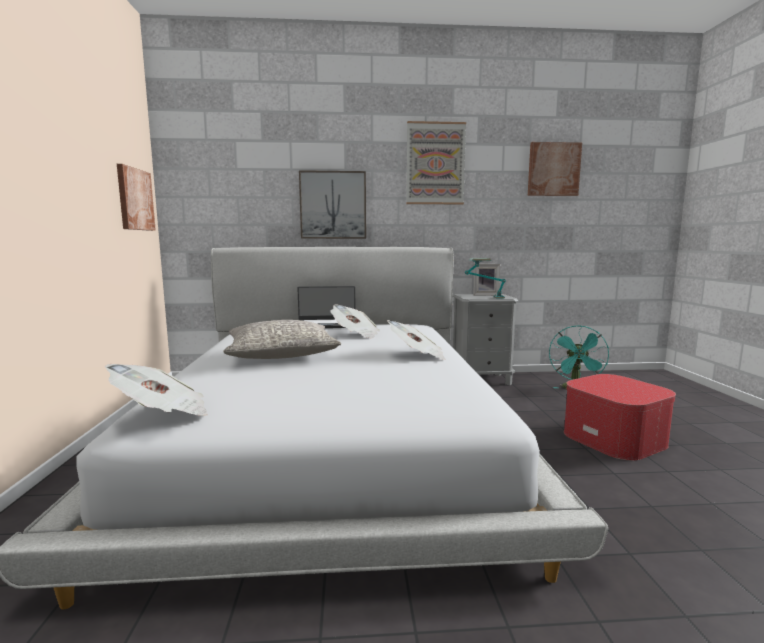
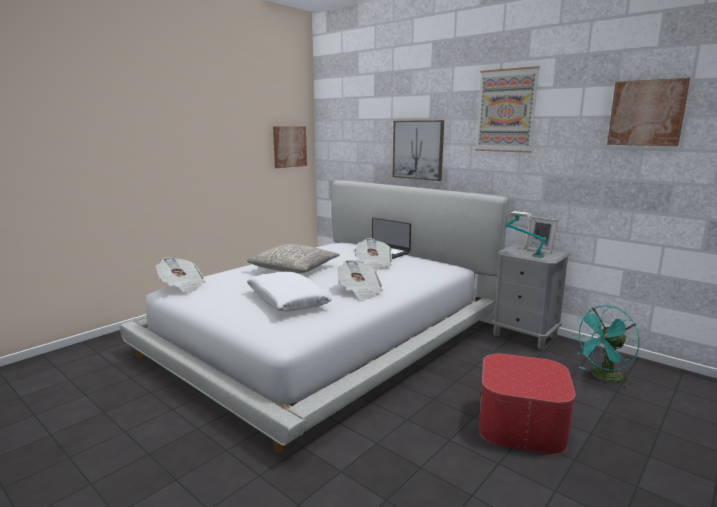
camera: 45 degrees right, 5 degrees up
none -> white pillow [247,272,332,311]

